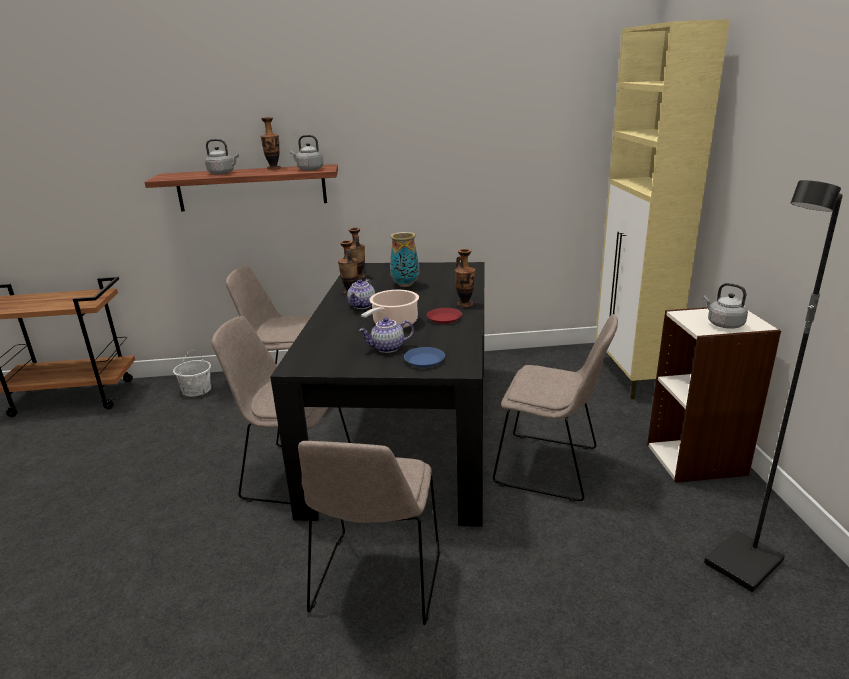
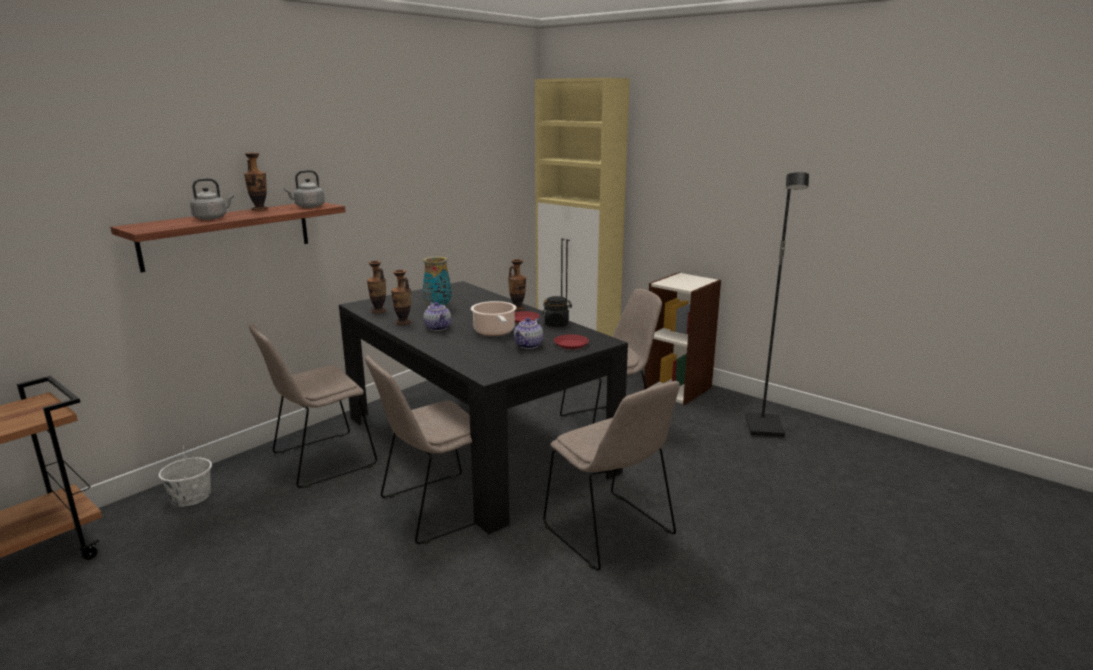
camera: 45 degrees left, 5 degrees down
blue plate [404,347,445,368] -> red plate [554,334,589,349]
grey kettle [704,283,748,329] -> none
none -> black jar [542,296,572,327]

